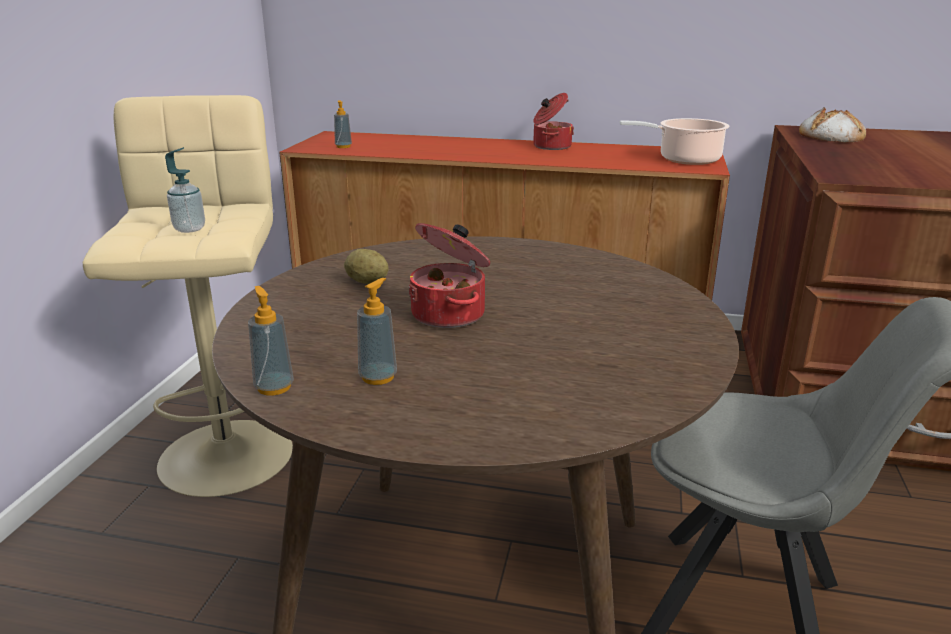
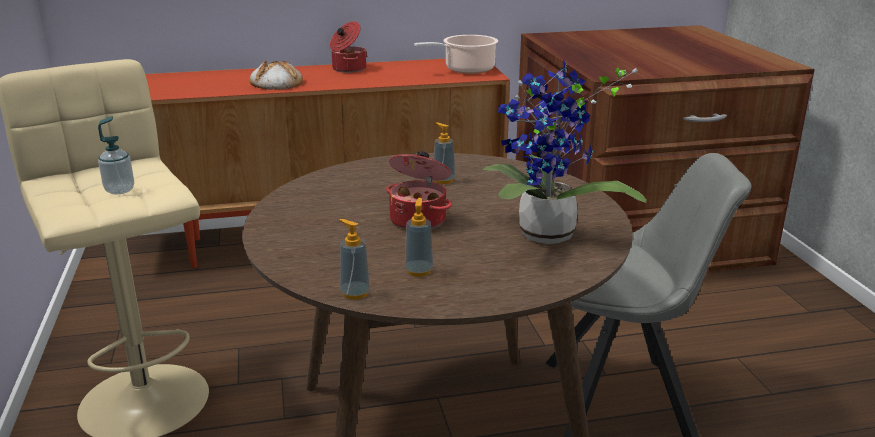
camera: 25 degrees left, 0 degrees up
soap dispenser [334,100,352,148] -> soap dispenser moved to [434,123,455,184]
potato [344,249,389,284] -> none
bread [799,107,866,142] -> bread moved to [249,60,303,90]
none -> potted plant [483,58,647,244]

